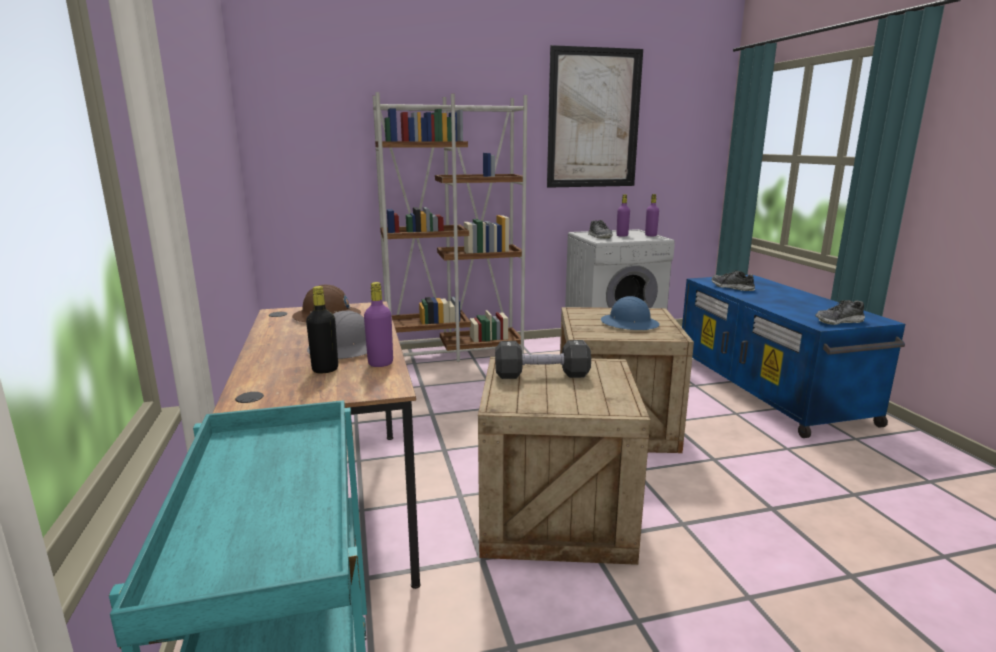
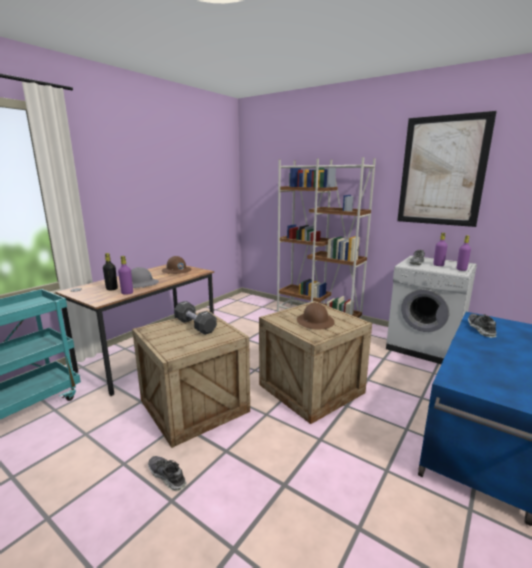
camera: 50 degrees right, 0 degrees up
blue hard hat [601,296,660,330] -> brown hard hat [297,303,335,329]
shoe [816,300,865,325] -> shoe moved to [148,456,187,491]

